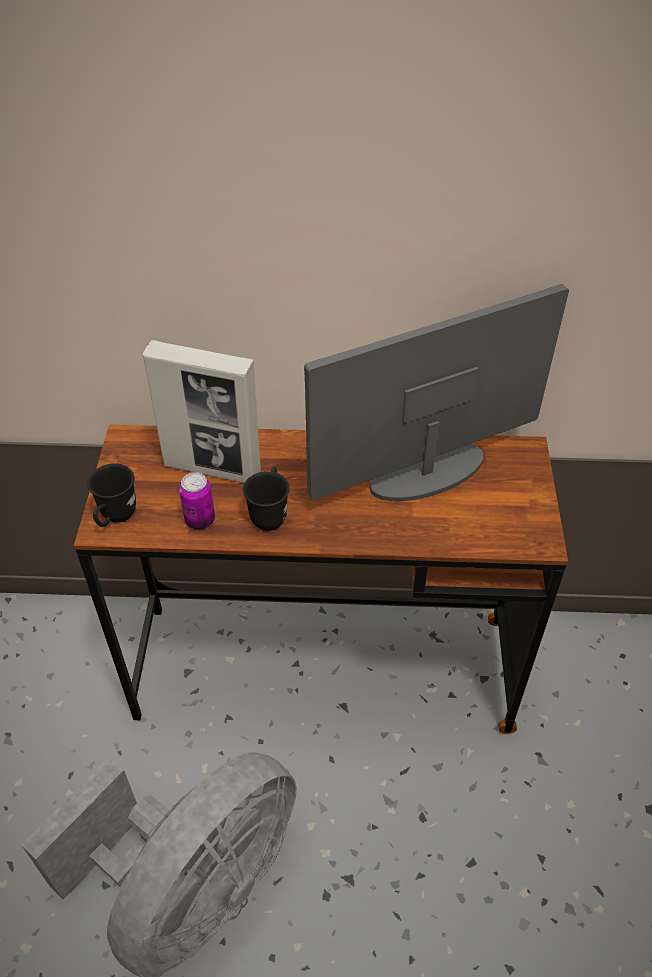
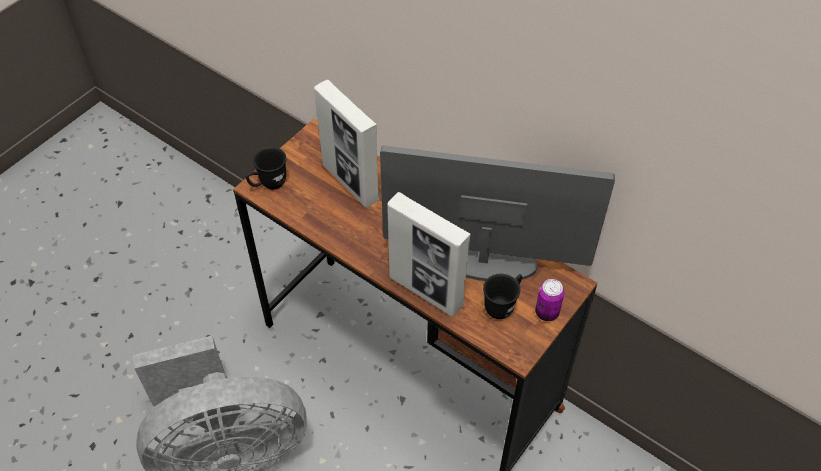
camera: 35 degrees right, 5 degrees up
can [179,472,215,530] -> can moved to [535,279,564,321]
black mug [243,466,290,531] -> black mug moved to [483,274,522,319]
none -> picture frame [387,192,471,317]

